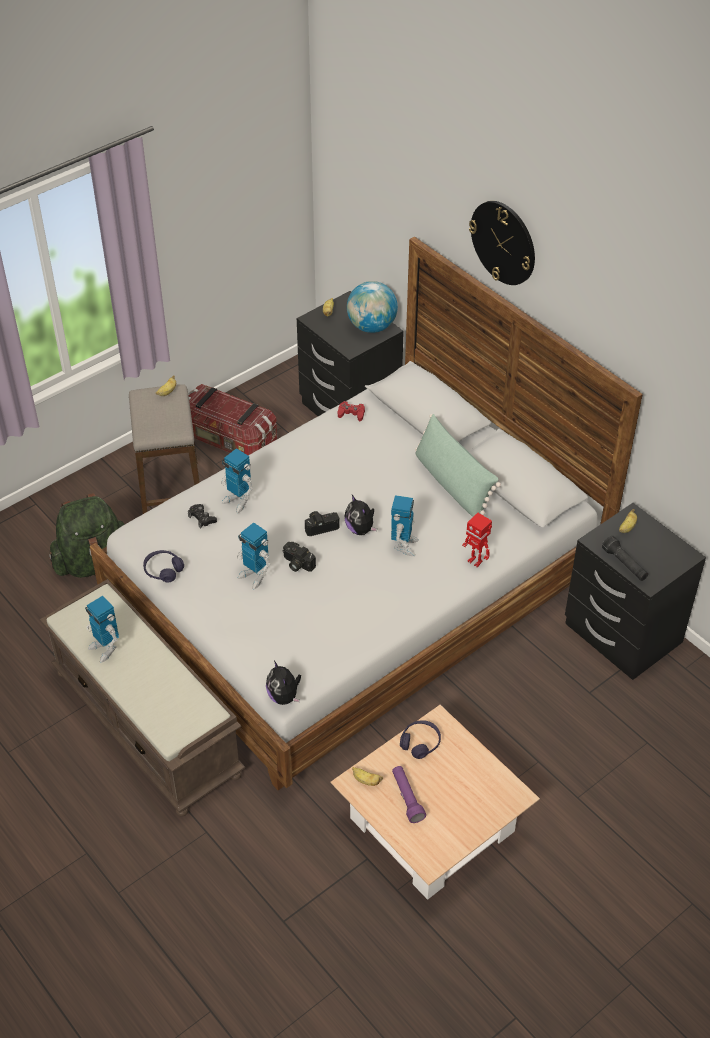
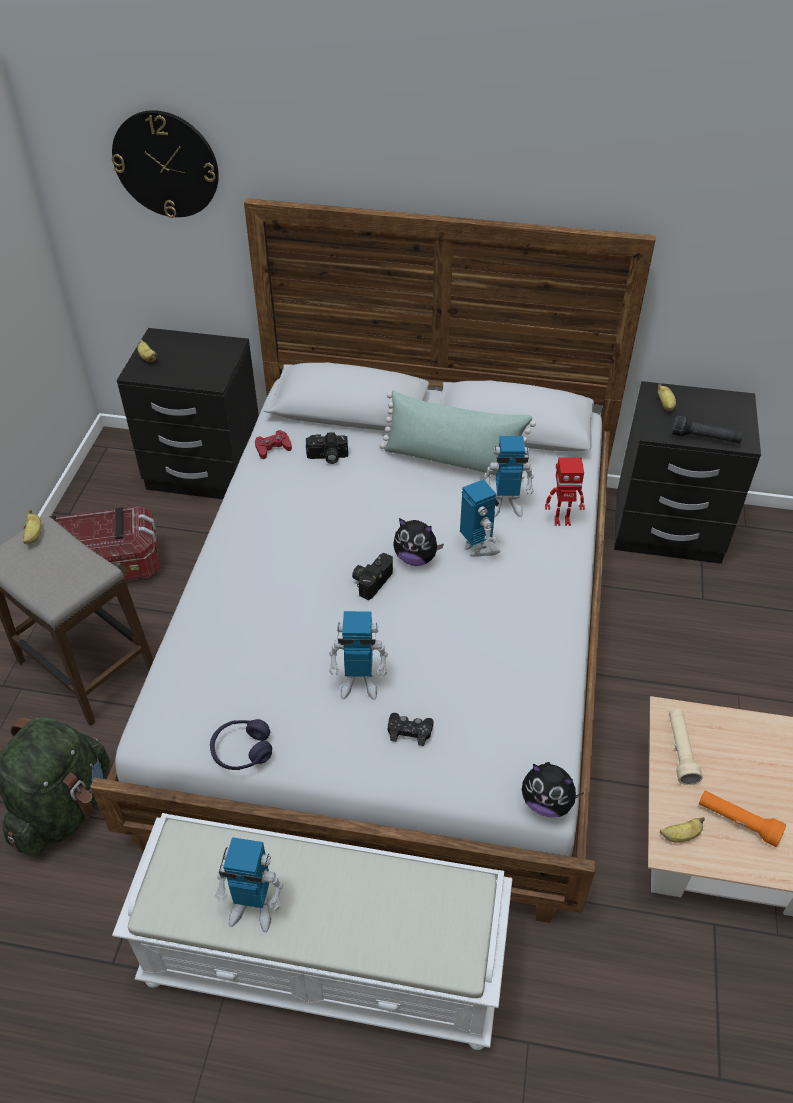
camera: 40 degrees left, 0 degrees up
brown bench [40,579,246,817] -> white bench [112,813,513,1050]
black game controller [188,504,217,529] -> black game controller moved to [388,713,433,746]
toy robot [220,448,253,513] -> toy robot moved to [484,436,534,517]
camera [283,542,316,572] -> camera moved to [306,432,348,464]
globe [347,281,398,333] -> none
purple flashlight [392,766,426,823] -> orange flashlight [699,791,786,847]
purple headphones [400,720,441,759] -> beige flashlight [669,709,703,785]
wall clock [469,201,535,285] -> wall clock moved to [112,110,219,218]

